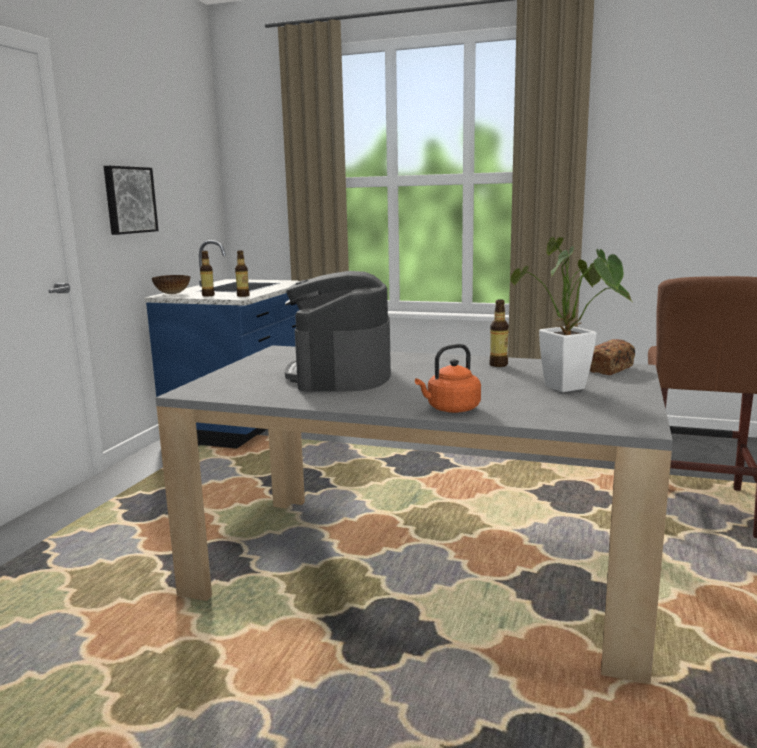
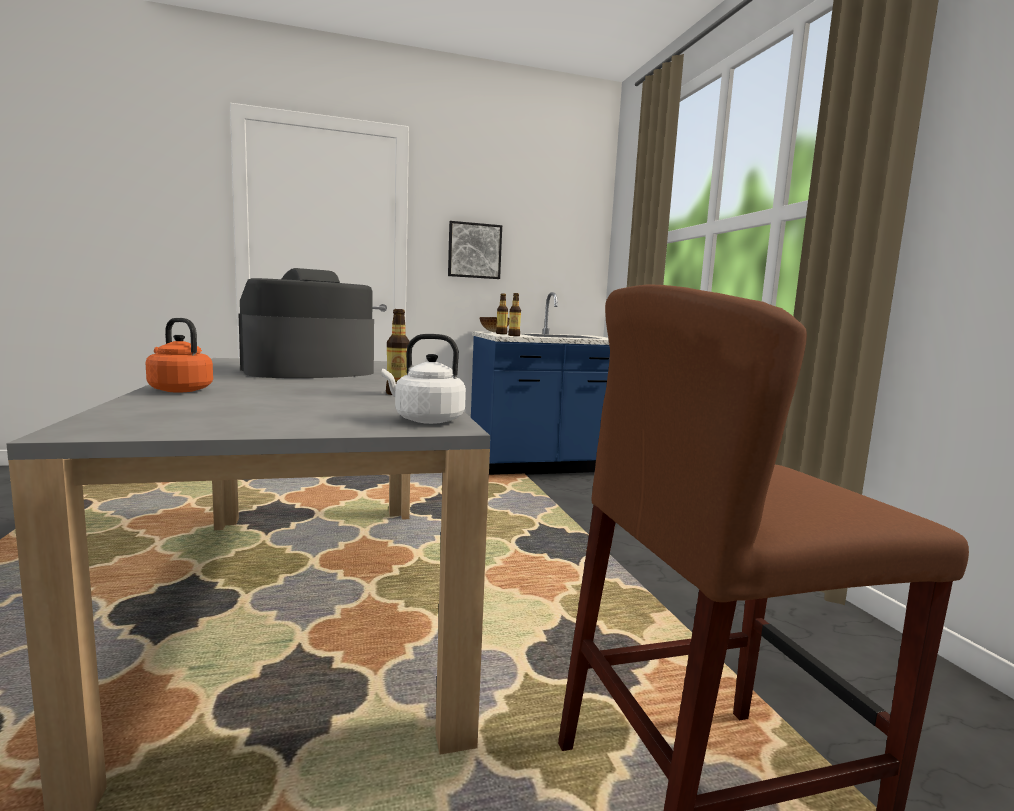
camera: 55 degrees right, 5 degrees down
potted plant [510,237,631,392] -> none
bread [590,339,635,375] -> white kettle [382,334,466,424]

